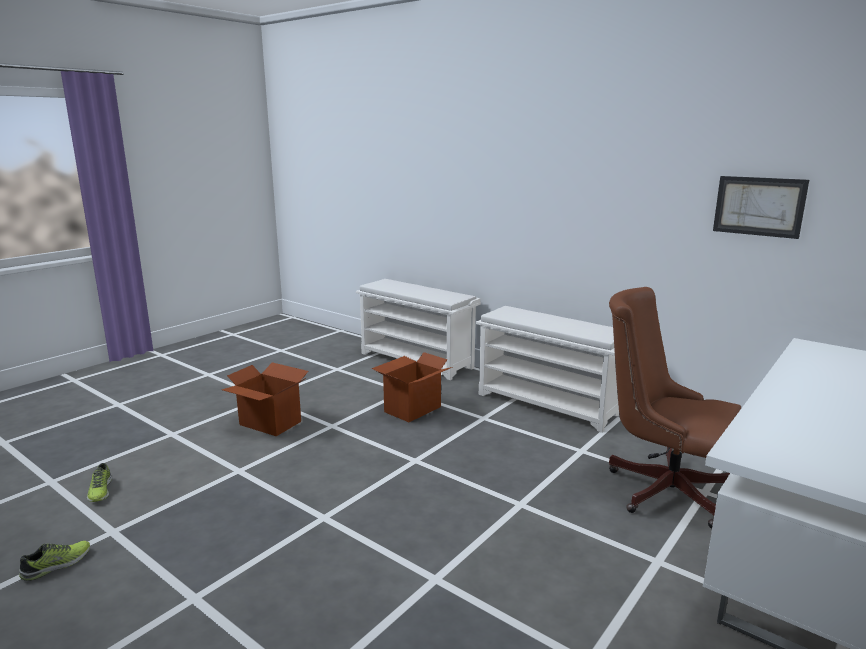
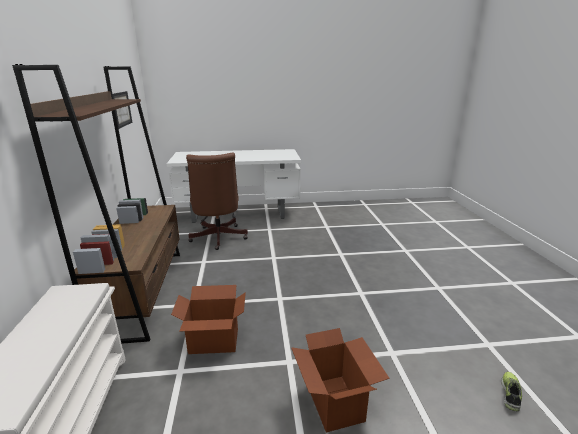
camera: 135 degrees left, 5 degrees up
shoe [19,541,90,581] -> none
white shoe rack [476,306,619,433] -> brown bookcase [12,64,180,344]

